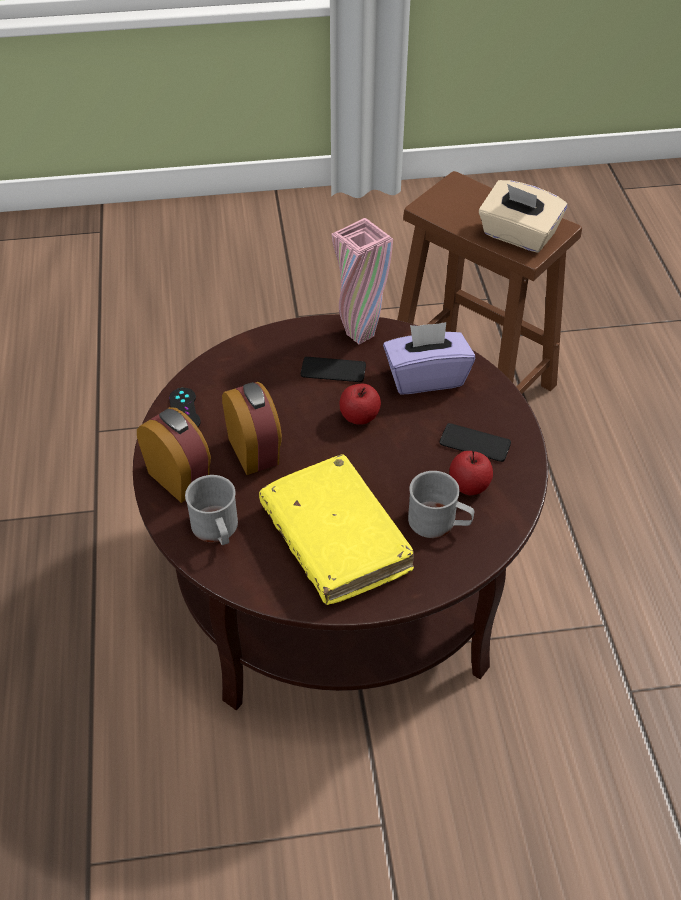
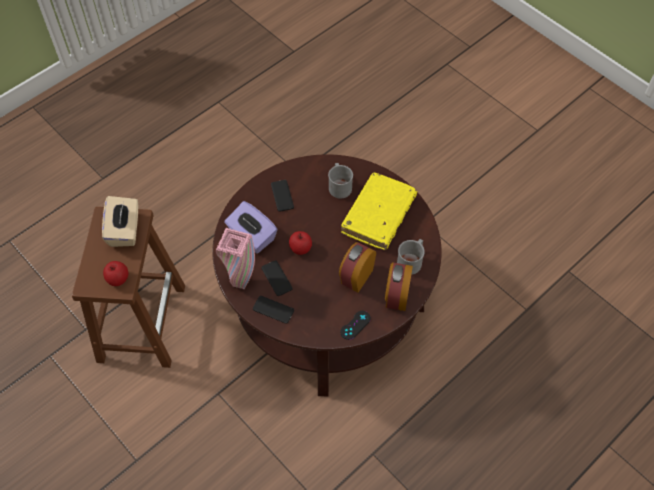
camera: 125 degrees left, 10 degrees up
apple [449,451,493,495] -> apple moved to [103,261,128,286]
none -> phone [253,296,294,324]

